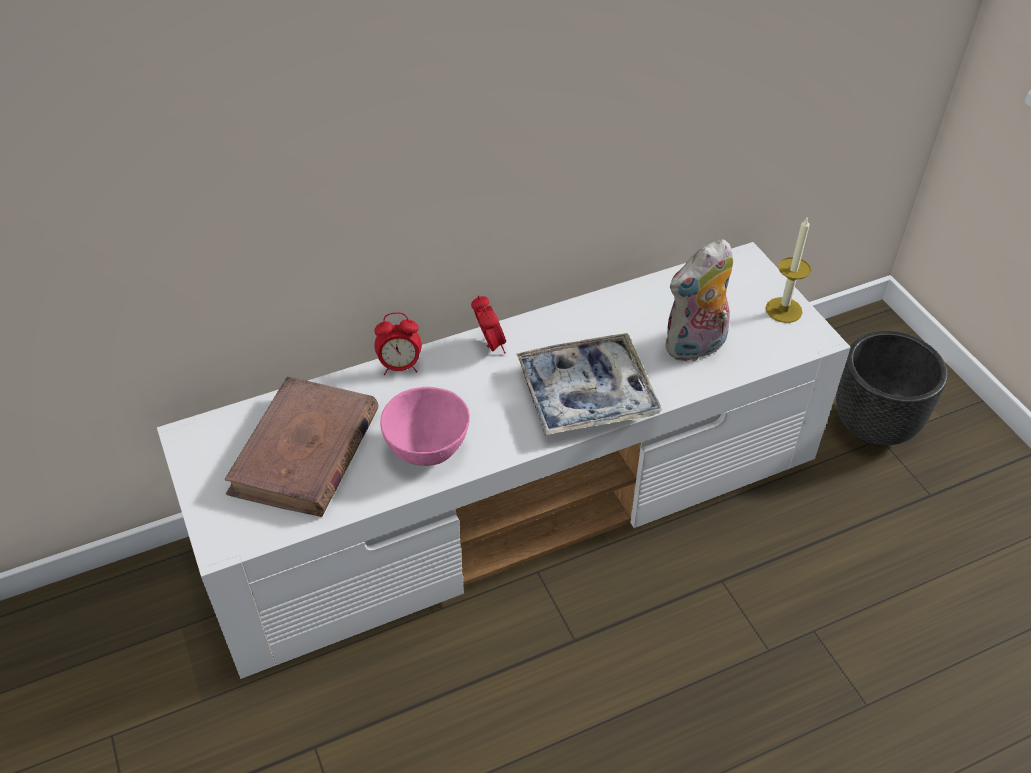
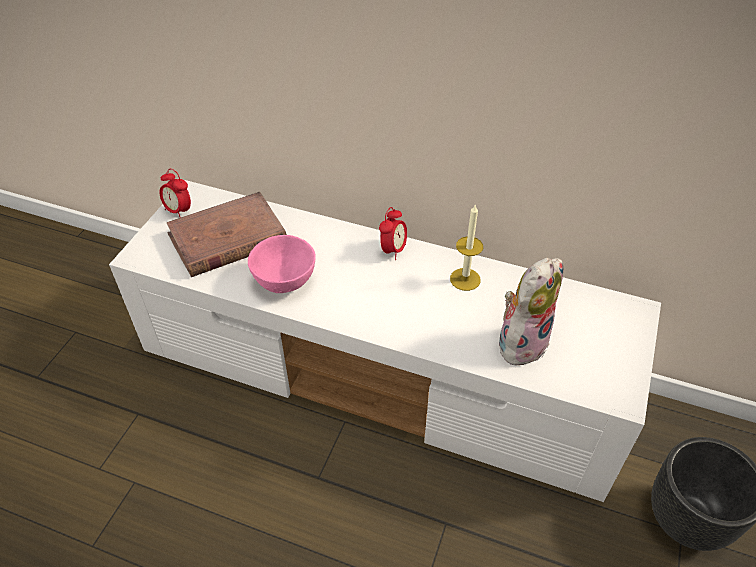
camera: 45 degrees right, 0 degrees up
alarm clock [374,312,422,375] -> alarm clock moved to [159,169,191,218]
tray [517,333,662,436] -> none
plush toy [665,239,733,361] -> plush toy turned 120 degrees clockwise [499,258,563,367]
candle [766,218,811,323] -> candle moved to [450,205,483,291]

